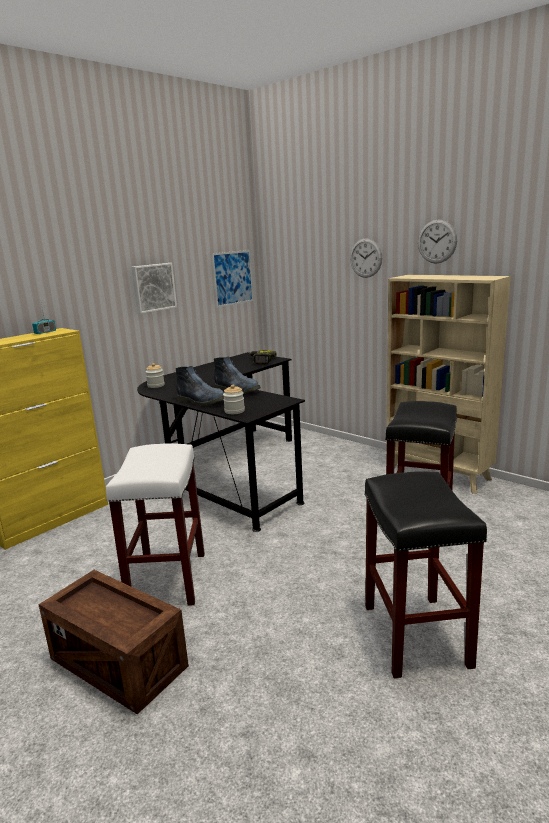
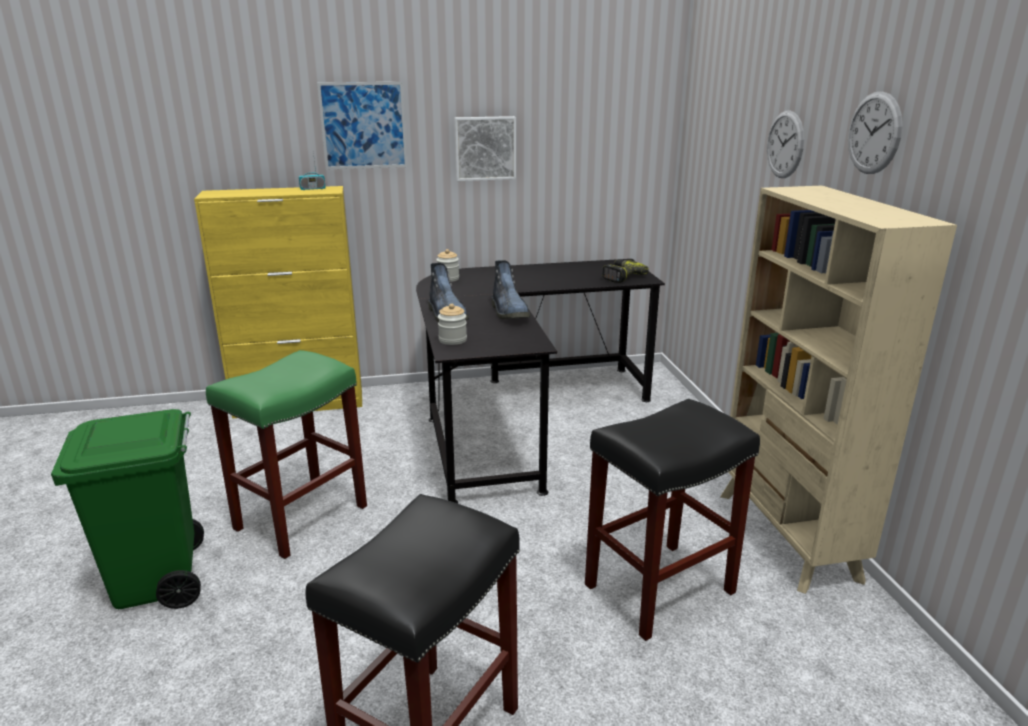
camera: 35 degrees right, 5 degrees up
crate [38,570,189,714] -> green trash can [51,409,204,609]
white stool [106,443,205,606] -> green stool [206,350,367,559]
picture [212,250,254,308] -> picture moved to [317,82,408,169]

